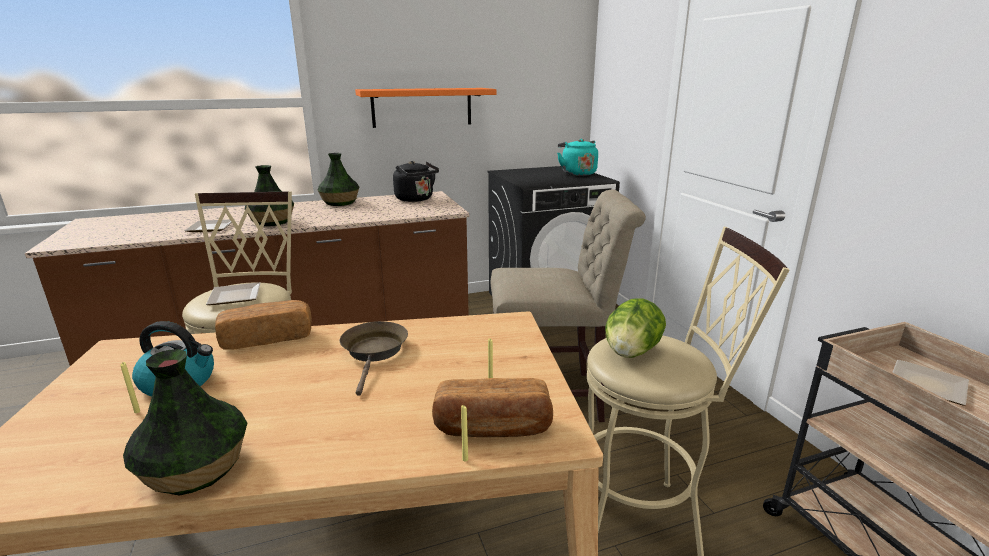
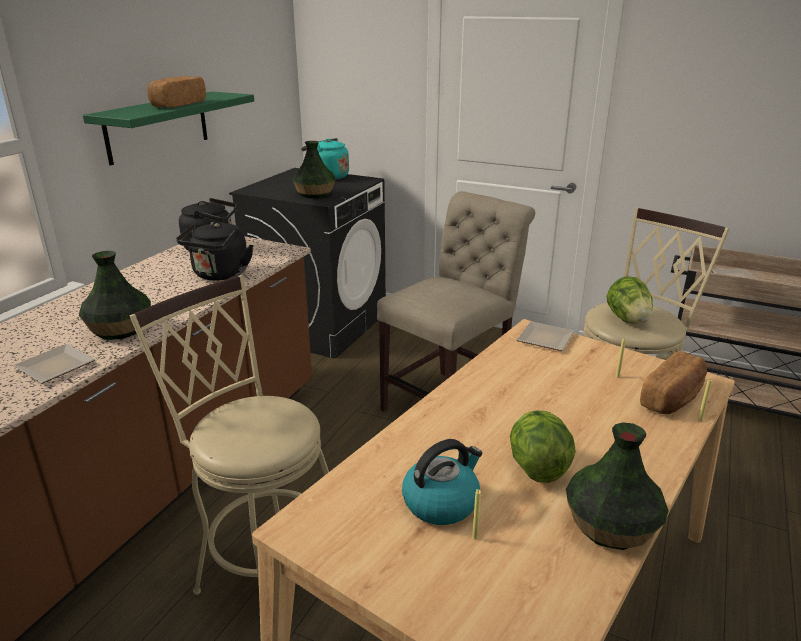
camera: 45 degrees left, 5 degrees up
plate [206,282,260,305] -> plate moved to [516,321,575,351]
bread [215,300,312,350] -> bread moved to [148,76,206,108]
vase [317,153,359,206] -> vase moved to [292,141,336,198]
brown frying pan [340,321,408,396] -> none
orange shelf [355,88,497,128] -> green shelf [83,92,254,166]
none -> black kettle [176,222,253,281]
none -> lettuce [510,410,576,483]

